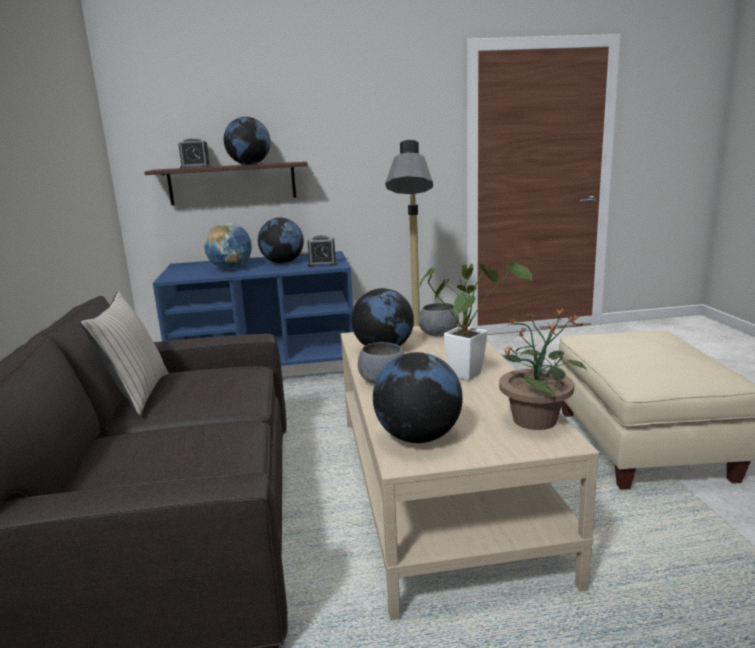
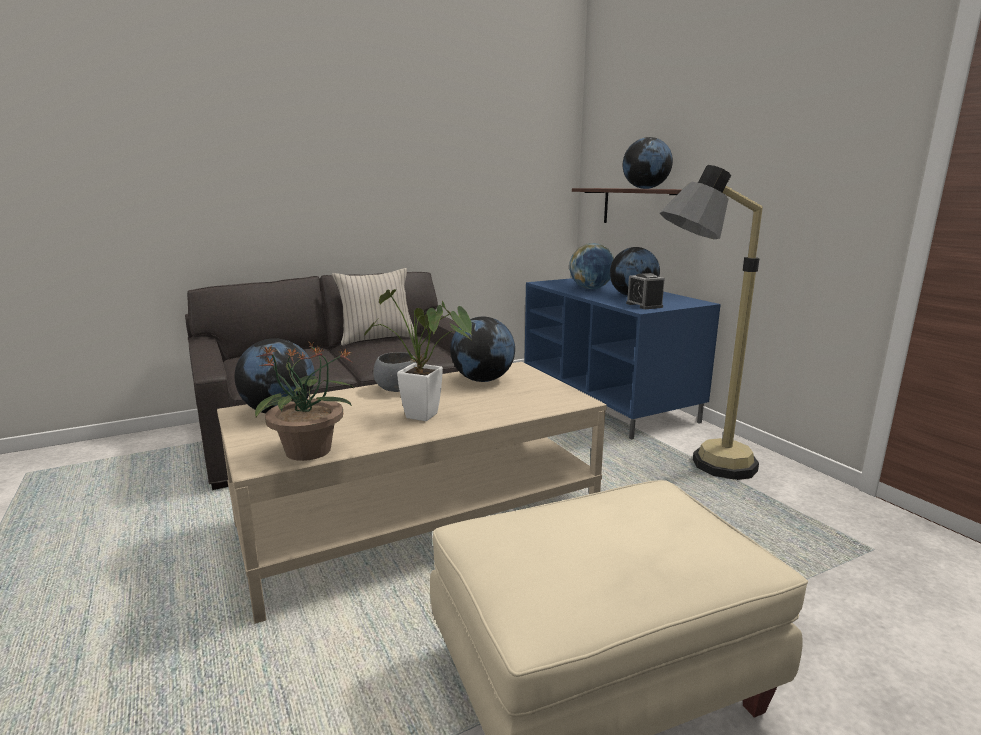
camera: 70 degrees right, 0 degrees up
alarm clock [178,138,211,169] -> none
grey bowl [418,303,459,336] -> none

